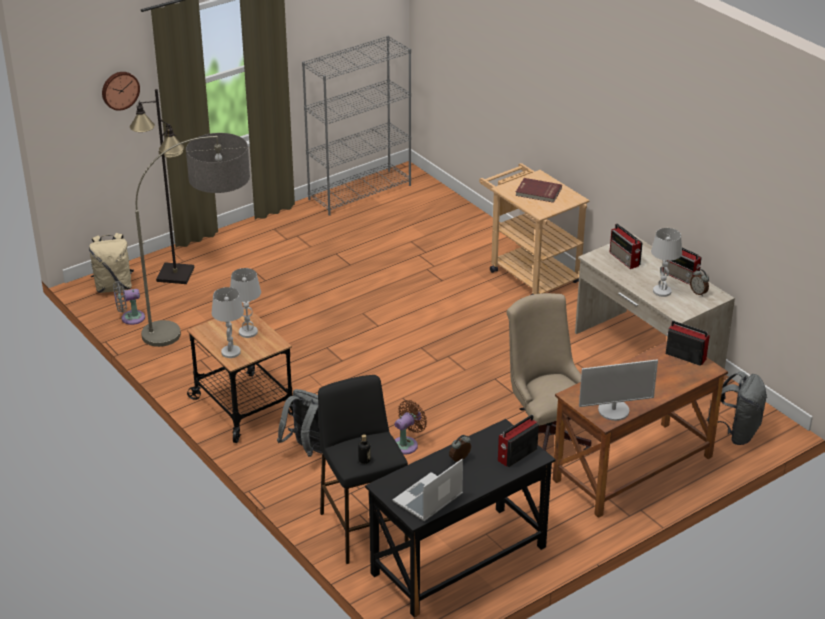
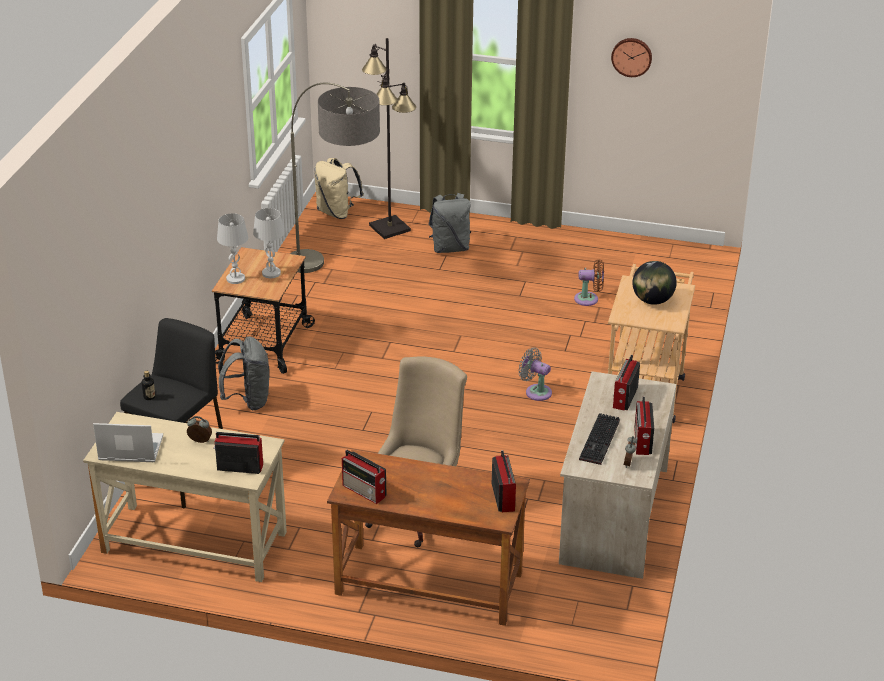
camera: 50 degrees right, 0 degrees up
wall clock [102,72,140,111] -> wall clock moved to [611,38,652,77]
grey fan [113,281,145,325] -> grey fan moved to [518,347,552,401]
grey bookcase [302,36,411,216] -> none
black desk [365,419,556,618] -> beige desk [83,412,287,582]
brown fan [395,400,427,455] -> brown fan moved to [574,259,604,306]
red book [515,178,562,203] -> globe [633,261,677,305]
monitor [579,359,658,421] -> radio [342,450,386,504]
white table lamp [651,228,682,297] -> keyboard [579,413,620,465]
grey backpack [707,372,767,445] -> grey backpack moved to [428,193,471,253]

